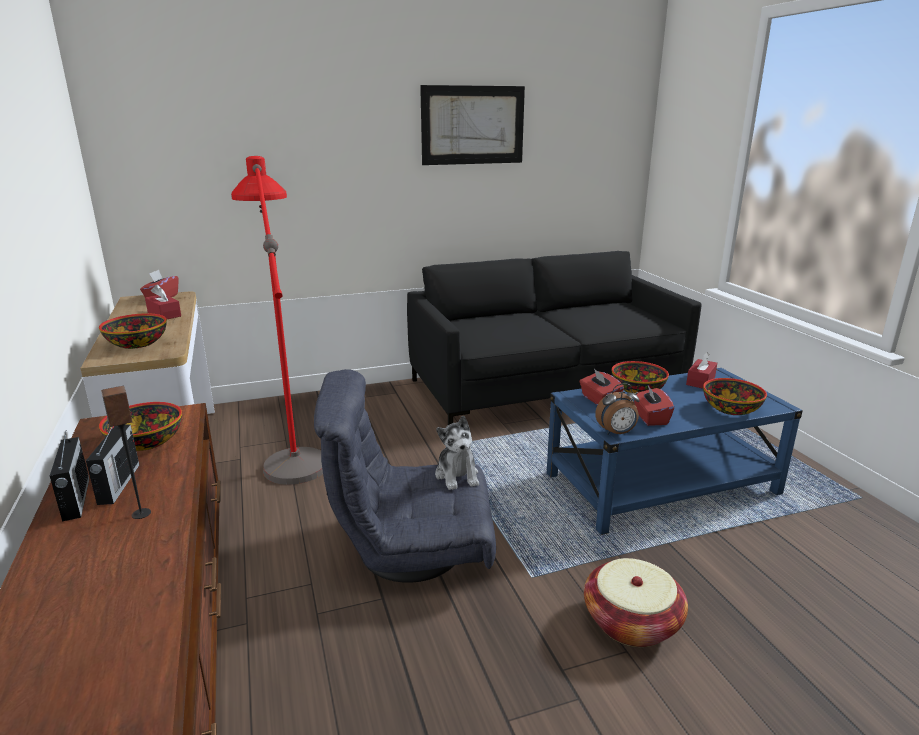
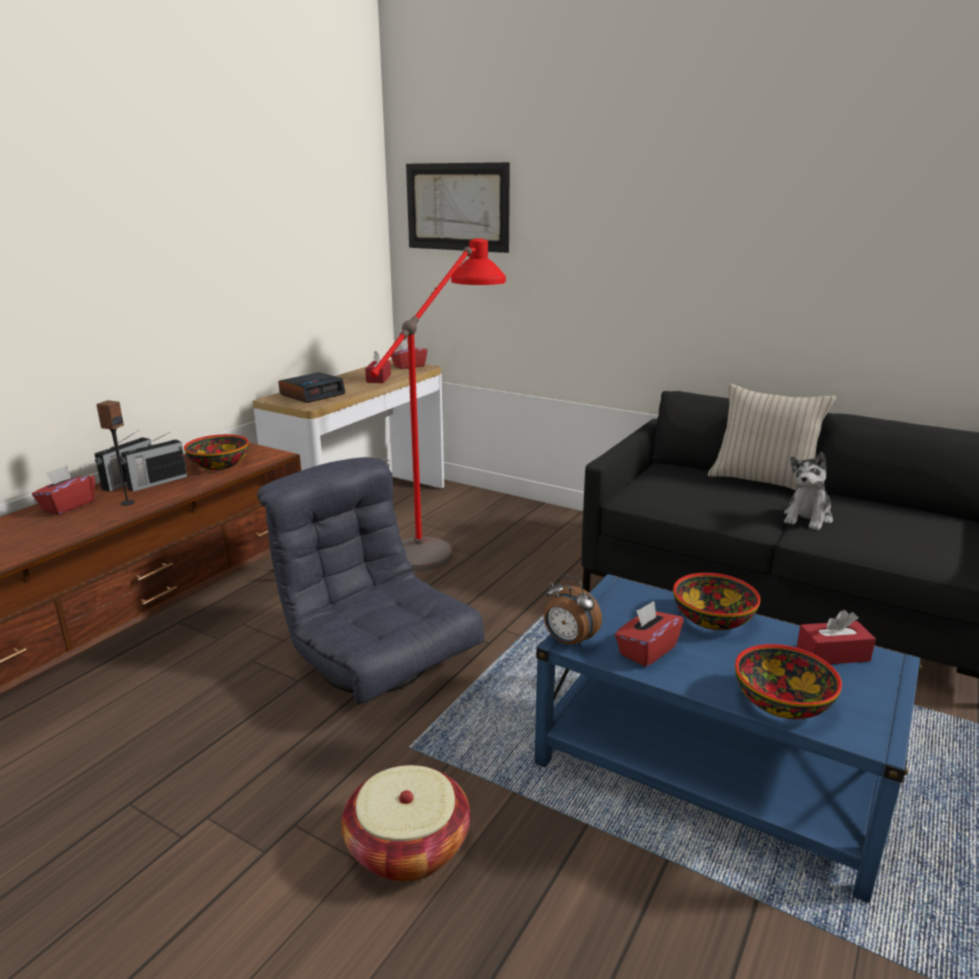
camera: 50 degrees right, 0 degrees up
bowl [99,313,167,349] -> alarm clock [278,372,346,403]
picture [420,85,525,165] -> picture moved to [406,162,510,253]
plush toy [435,416,479,490] -> plush toy moved to [784,452,833,530]
red tissue box [579,369,624,405] -> red tissue box moved to [32,466,95,515]
none -> beige pillow [708,383,836,490]

